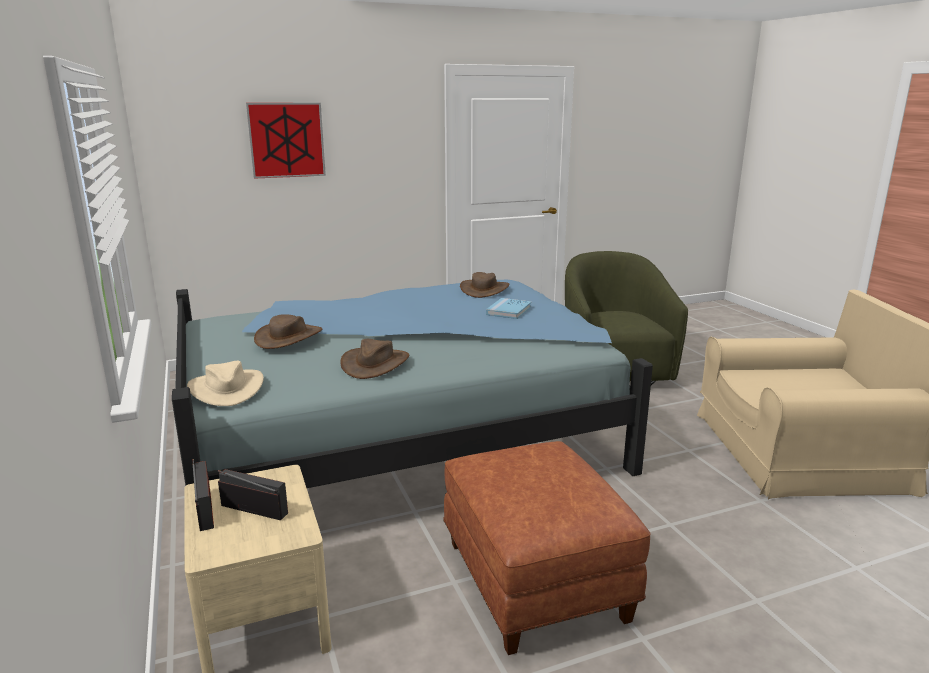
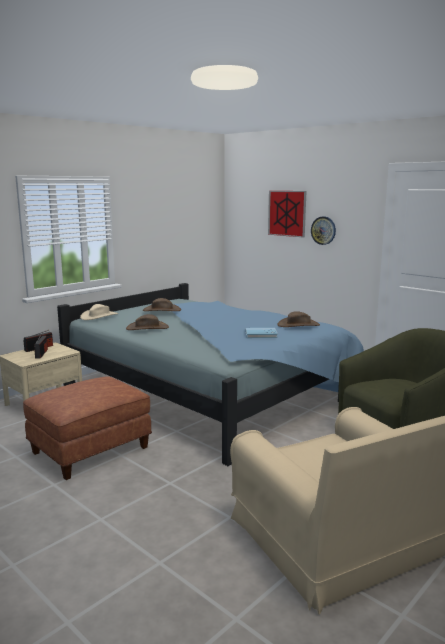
camera: 65 degrees right, 5 degrees down
none -> wall clock [311,216,336,245]

